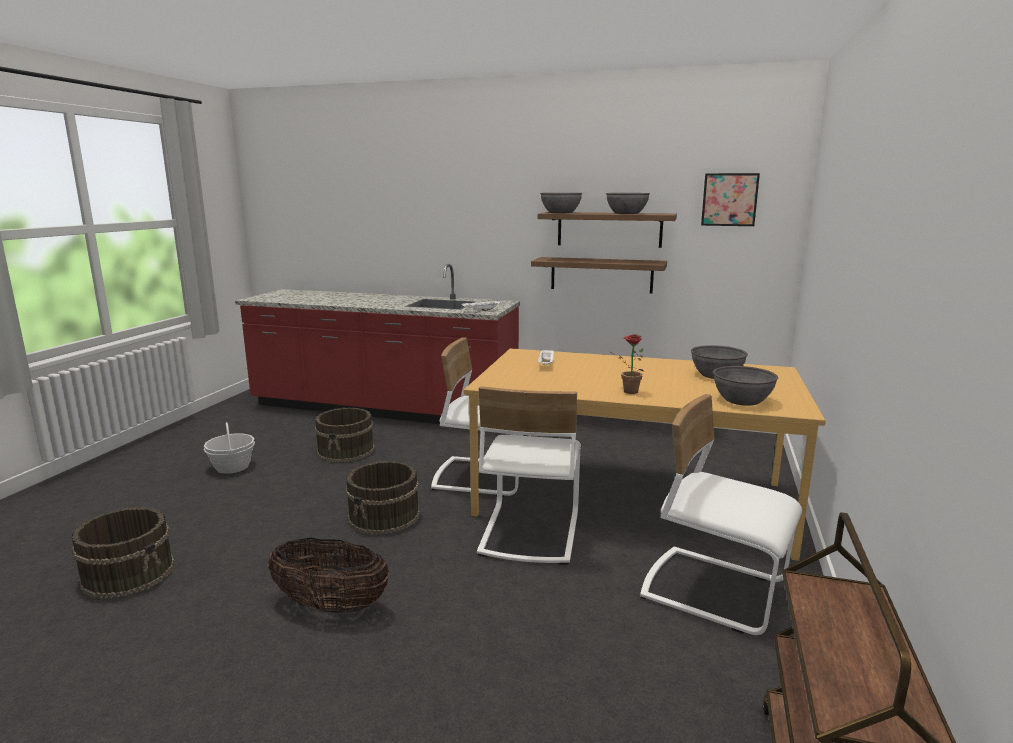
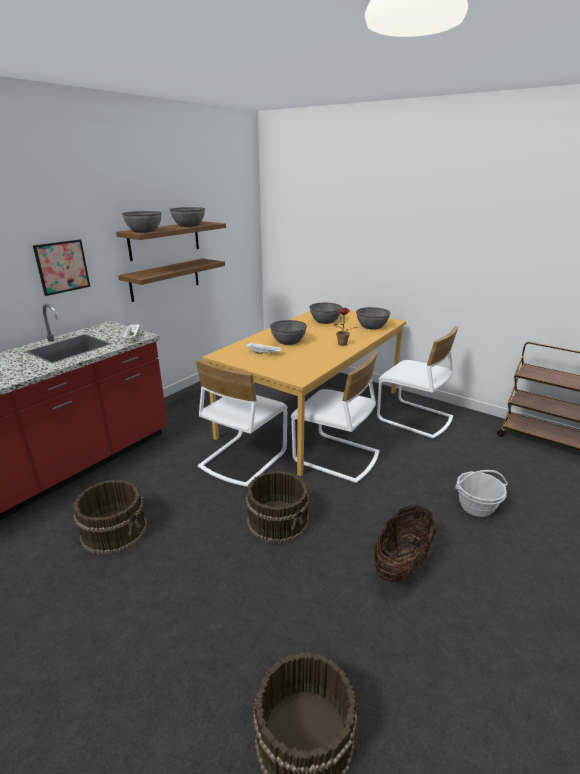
camera: 70 degrees left, 10 degrees up
basket [204,422,255,474] -> basket moved to [455,470,508,517]
white chair [640,394,802,635] -> white chair turned 105 degrees counterclockwise [377,326,458,439]
picture [701,173,760,226] -> picture moved to [33,240,90,296]
none -> grey bowl [270,320,307,345]

